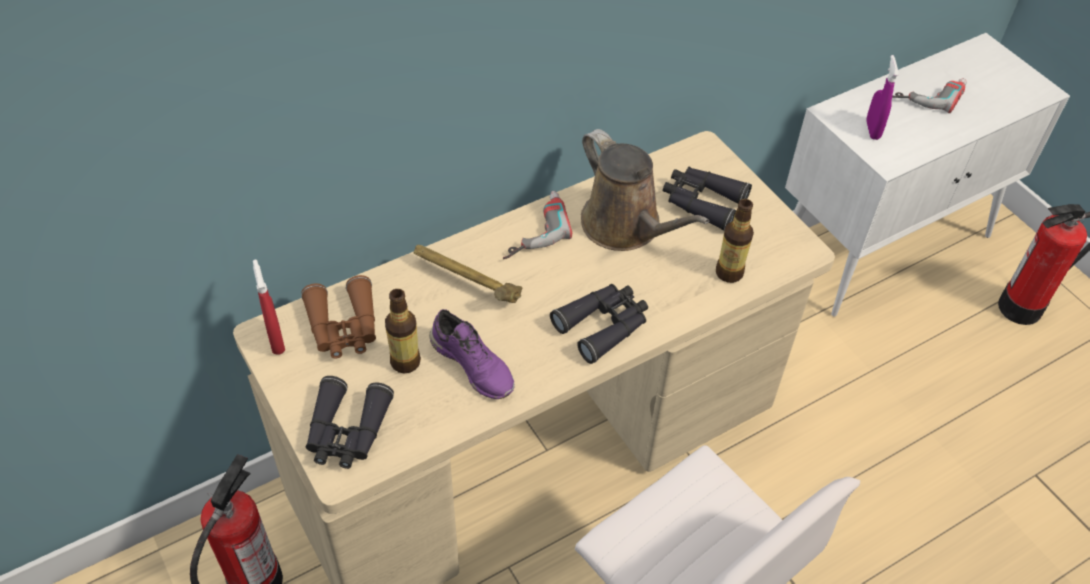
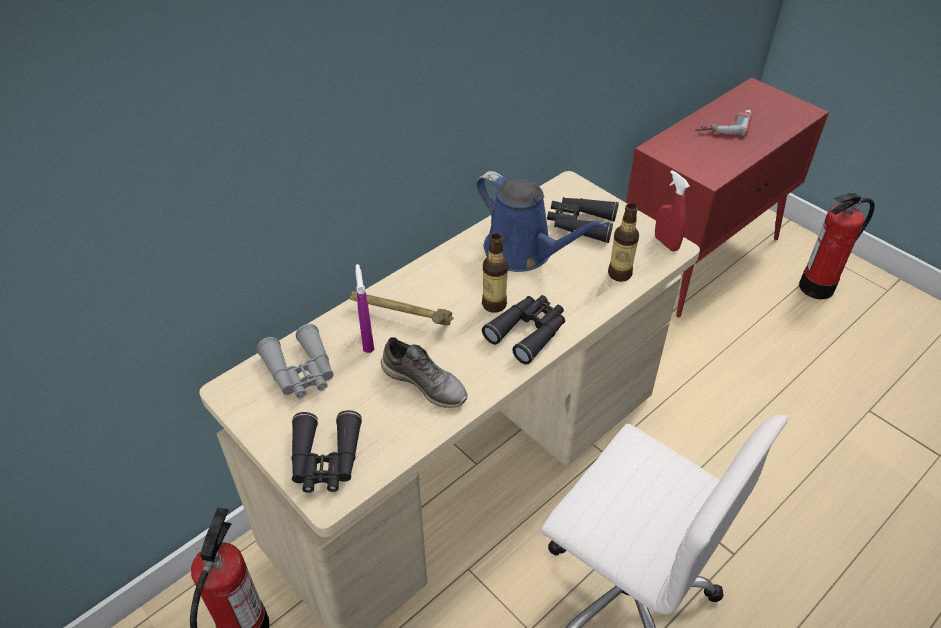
camera: 10 degrees left, 5 degrees down
red spray bottle [253,259,285,355] -> red spray bottle moved to [655,170,690,252]
brown binoculars [301,275,376,359] -> grey binoculars [257,324,334,398]
bottle [385,289,421,374] -> bottle moved to [482,233,508,313]
purple shoe [429,309,514,399] -> grey shoe [381,337,468,408]
power drill [503,191,572,259] -> none
brown watering can [581,129,709,251] -> blue watering can [476,171,607,272]
white cabinet [785,33,1070,317] -> red cabinet [626,78,829,318]
purple spray bottle [866,55,899,140] -> purple spray bottle moved to [355,264,374,353]

